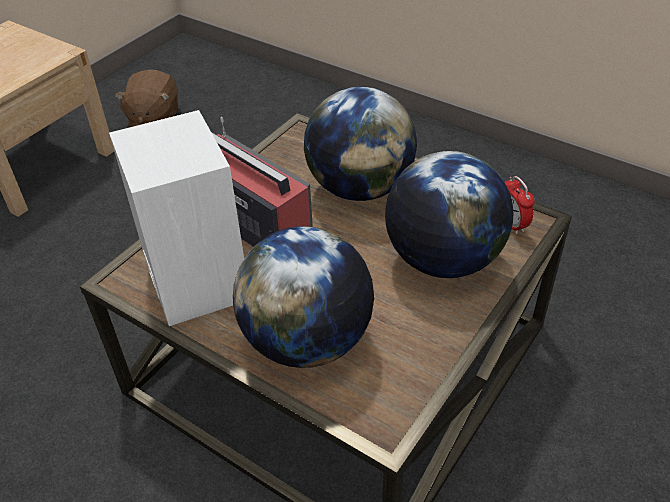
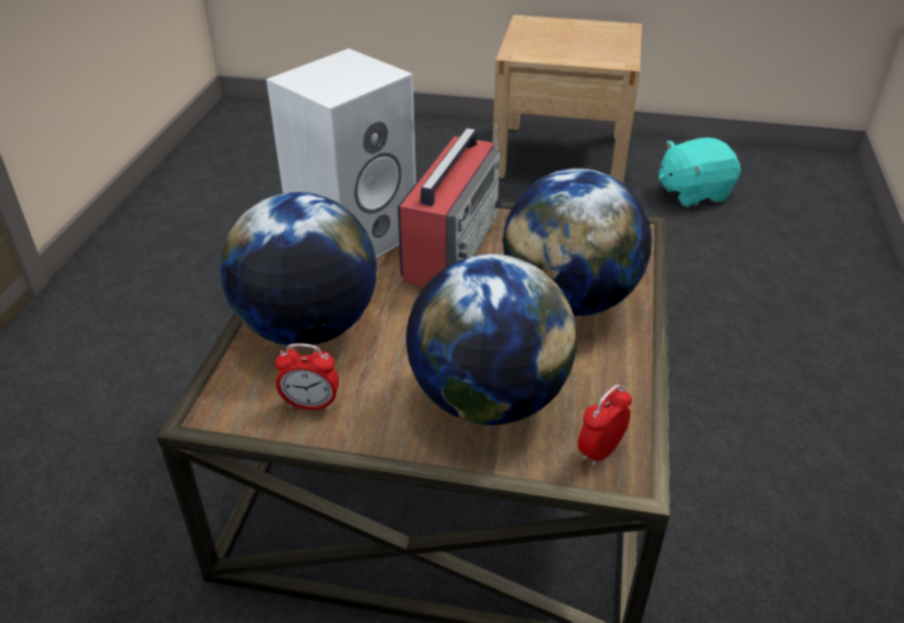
camera: 65 degrees right, 5 degrees down
brown plush toy [114,69,178,127] -> turquoise plush toy [659,137,740,208]
none -> alarm clock [275,343,339,410]

